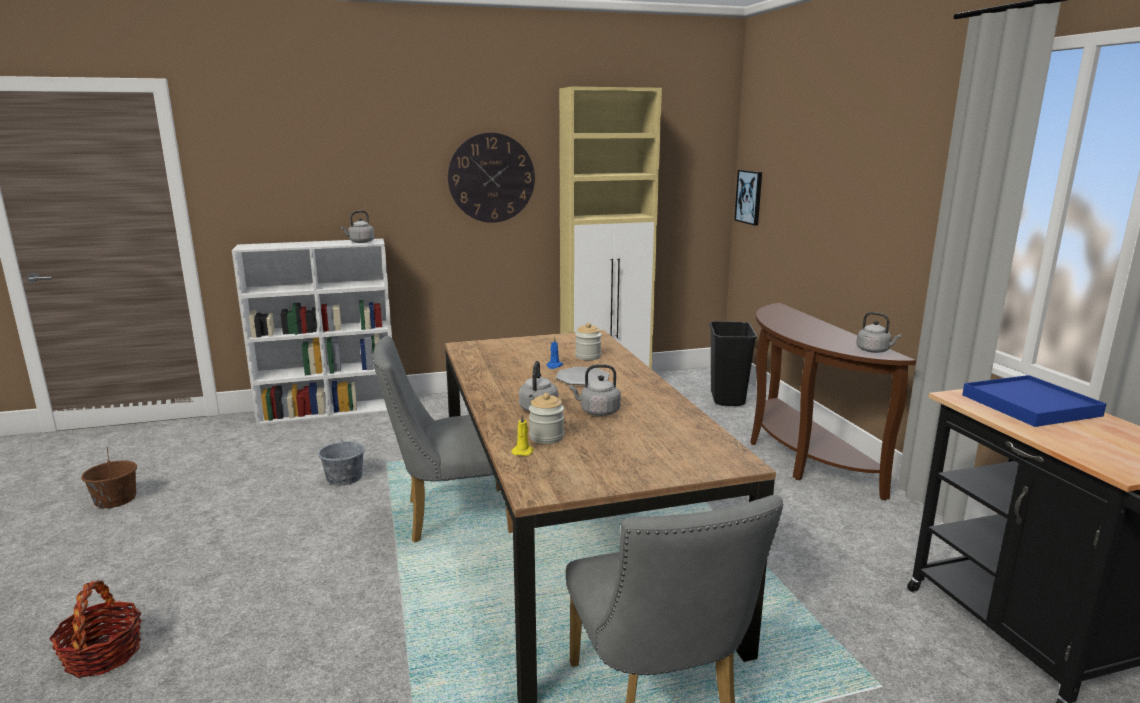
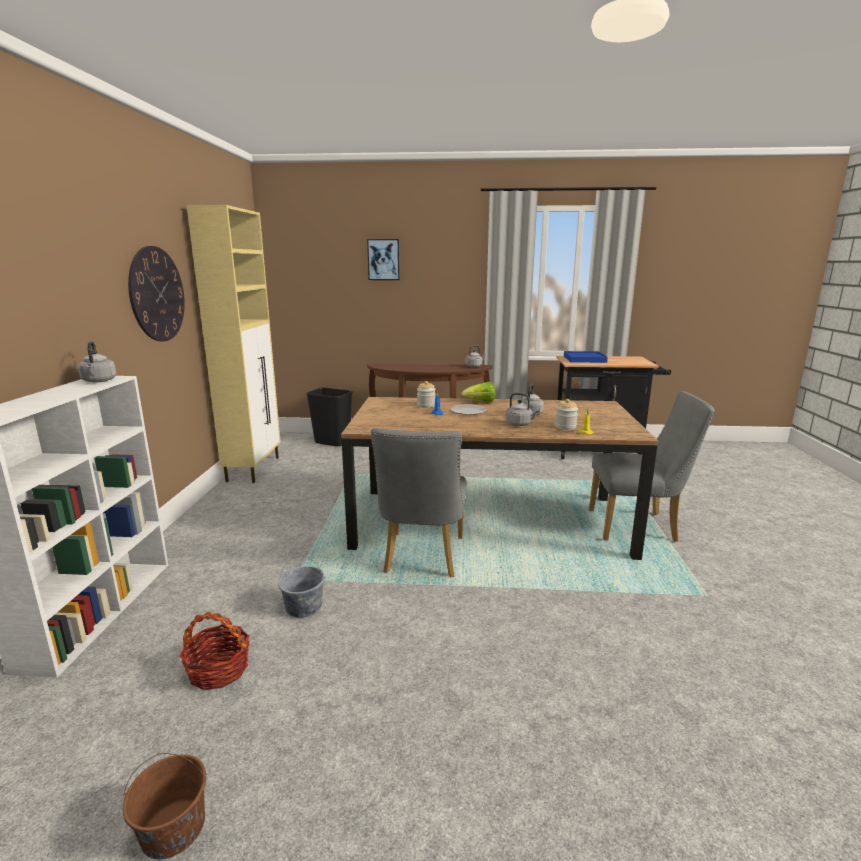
camera: 70 degrees left, 0 degrees up
basket [49,580,142,678] -> basket moved to [179,612,249,690]
picture [734,170,762,226] -> picture moved to [367,239,400,280]
none -> lettuce [461,382,496,403]

